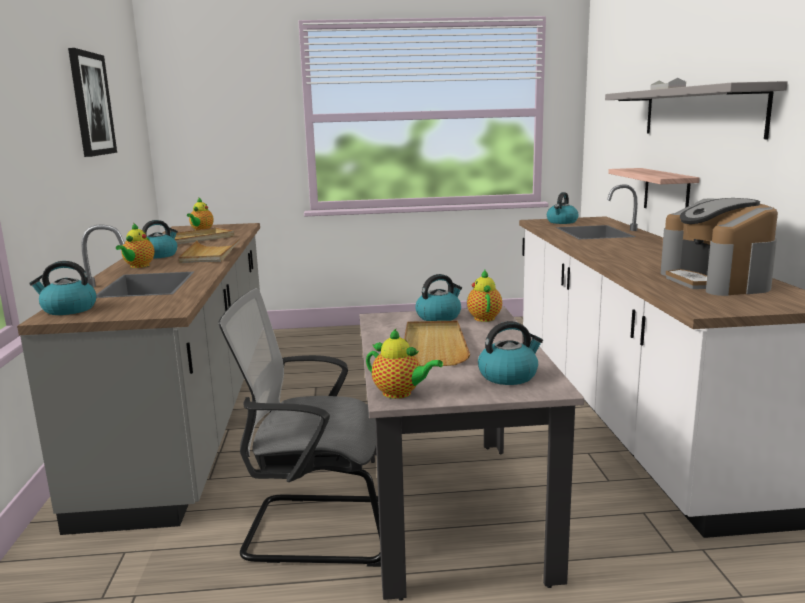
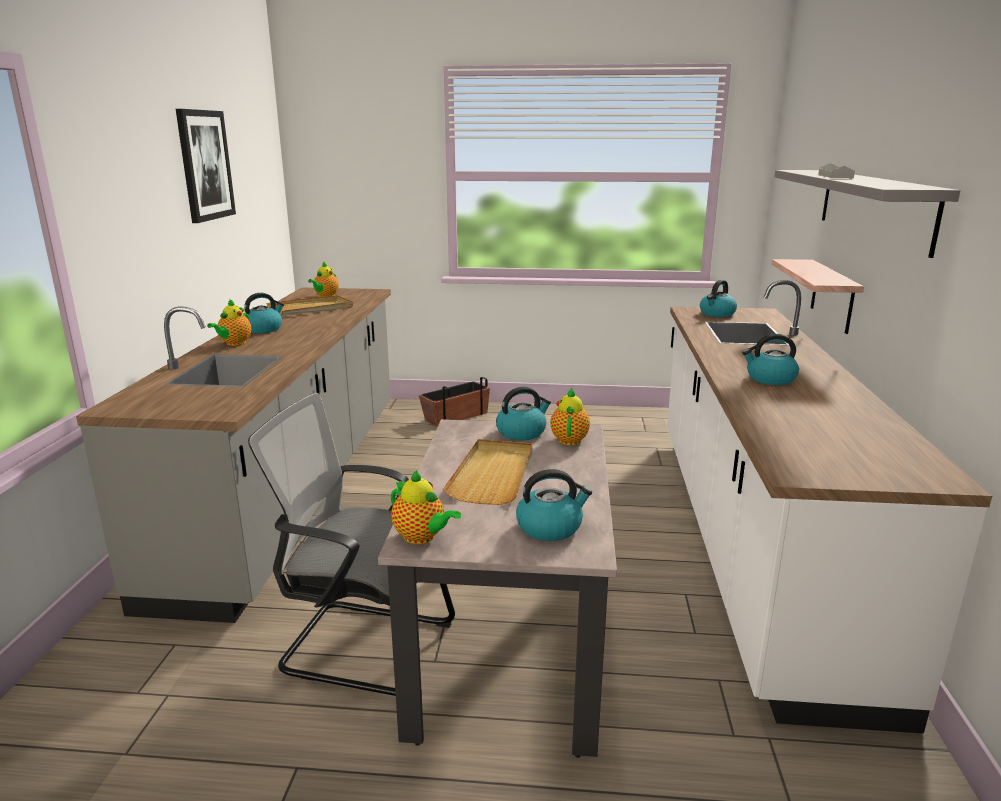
camera: 10 degrees right, 5 degrees up
kettle [29,261,97,315] -> kettle moved to [742,334,799,385]
beige tray [179,239,240,263] -> none
coffee machine [661,198,778,296] -> none
none -> planter [419,377,490,427]

